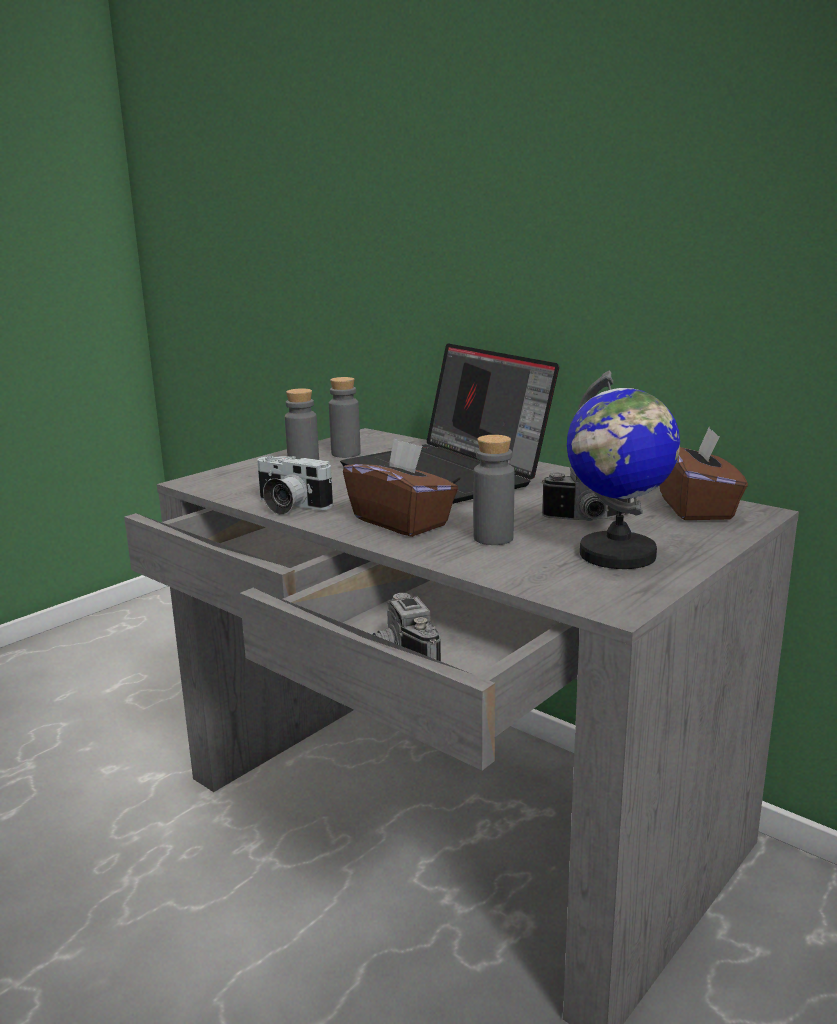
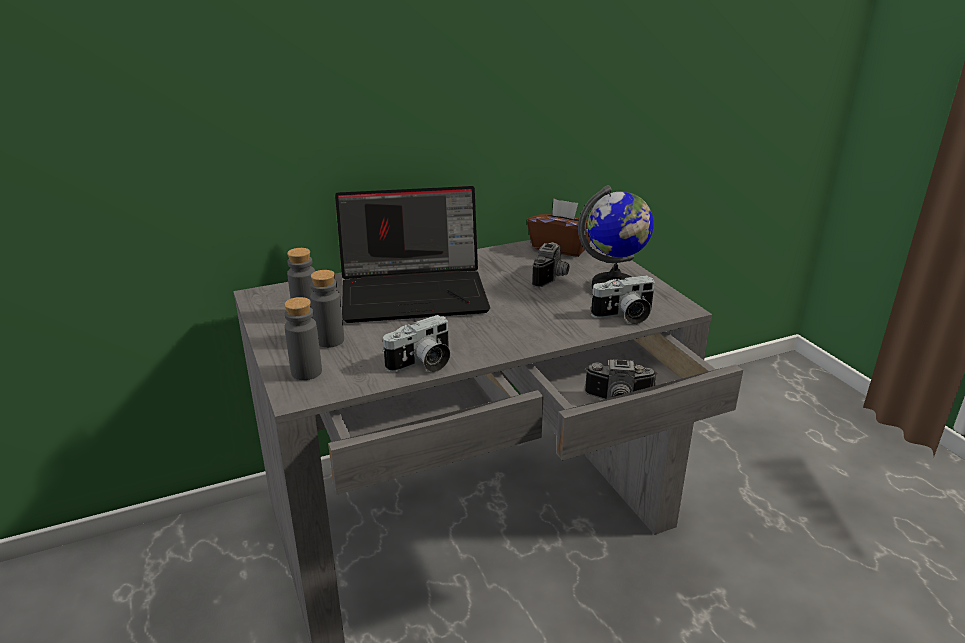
camera: 65 degrees left, 10 degrees up
brown tissue box [343,438,458,537] -> none
grey bottle [473,435,515,545] -> grey bottle moved to [284,297,322,380]
none -> camera [591,275,655,324]

